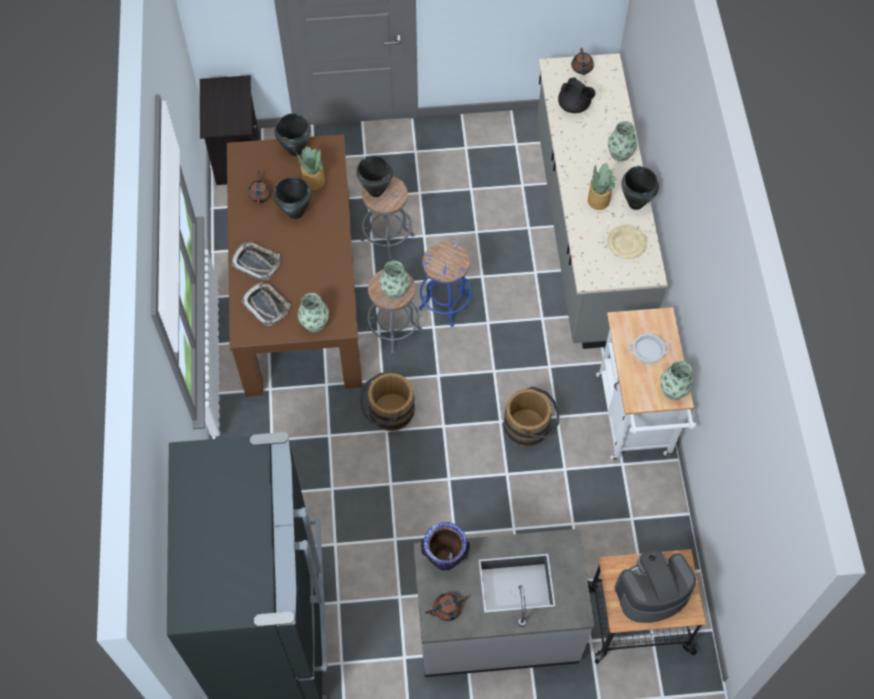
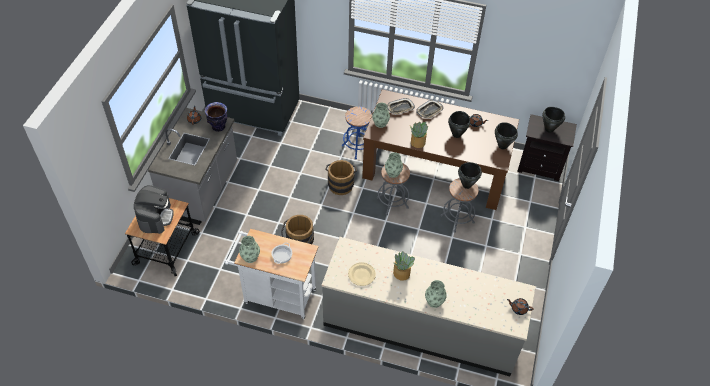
camera: 110 degrees right, 10 degrees down
potted plant [296,146,325,190] -> potted plant moved to [410,122,428,148]
blue stool [418,242,473,327] -> blue stool moved to [342,107,372,159]
black teapot [558,78,595,113] -> none
black cooking pot [621,166,659,210] -> black cooking pot moved to [542,107,565,133]

